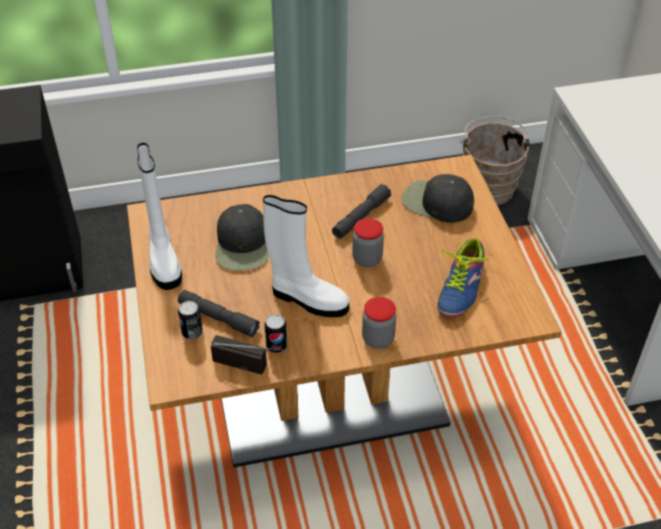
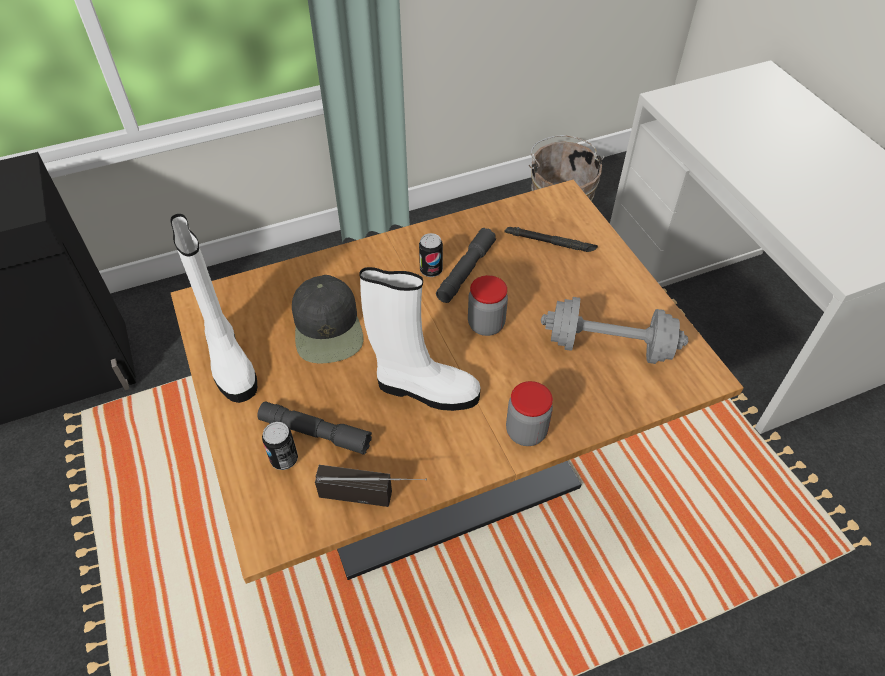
camera: 10 degrees left, 5 degrees up
can [265,314,287,353] -> can moved to [419,233,443,277]
black cap [402,174,474,223] -> black flashlight [504,227,598,252]
shoe [437,234,489,317] -> grey dumbbell [541,297,688,364]

